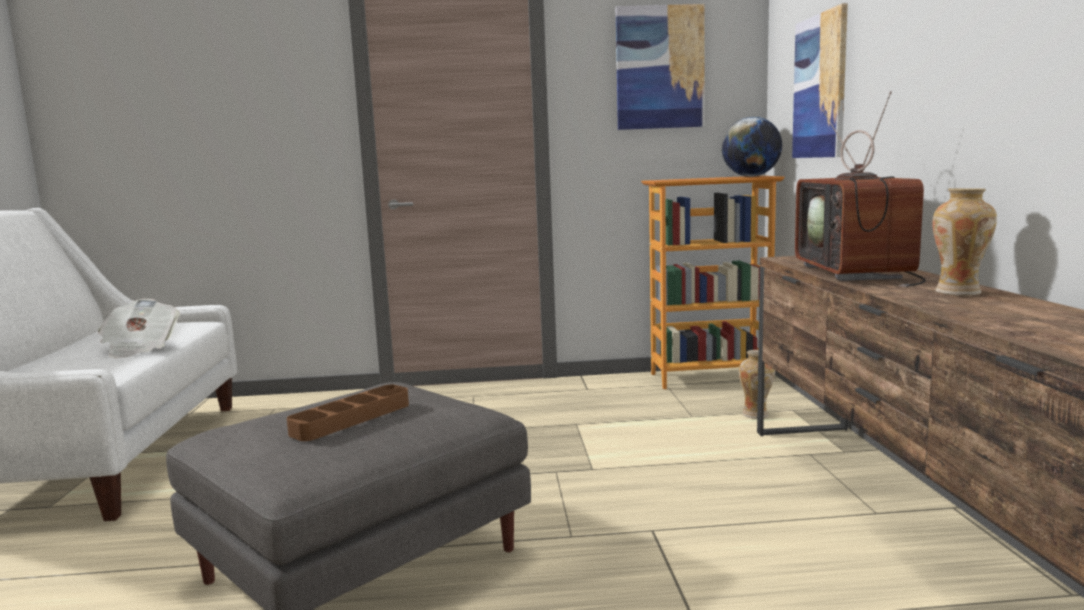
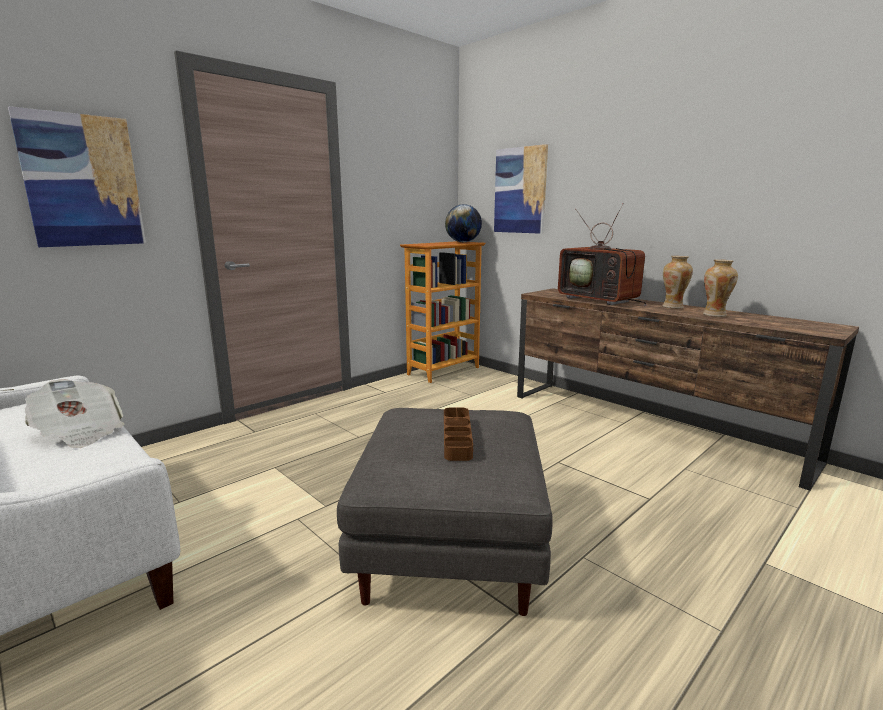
camera: 40 degrees left, 5 degrees up
picture [616,4,705,130] -> picture moved to [8,106,146,247]
vase [739,350,775,419] -> vase moved to [703,259,738,317]

